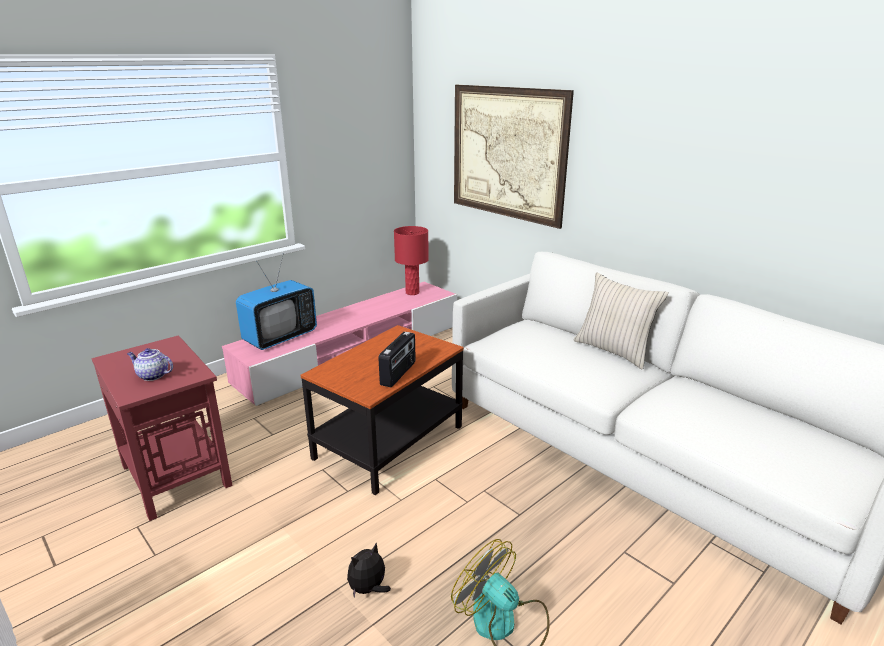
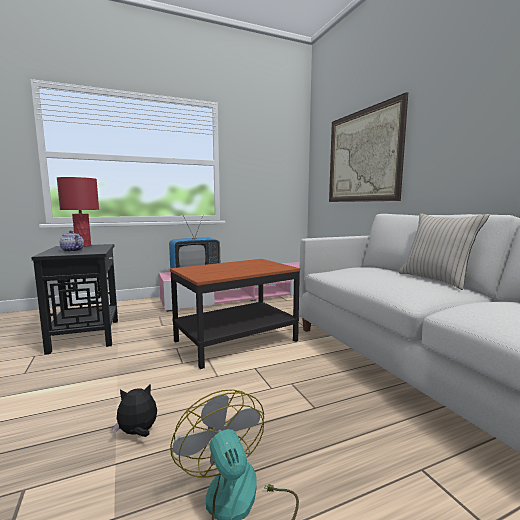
camera: 20 degrees right, 15 degrees down
red side table [91,335,233,521] -> black side table [31,244,118,355]
radio [378,332,416,387] -> none
red table lamp [394,226,429,295] -> red table lamp moved to [57,177,99,247]

